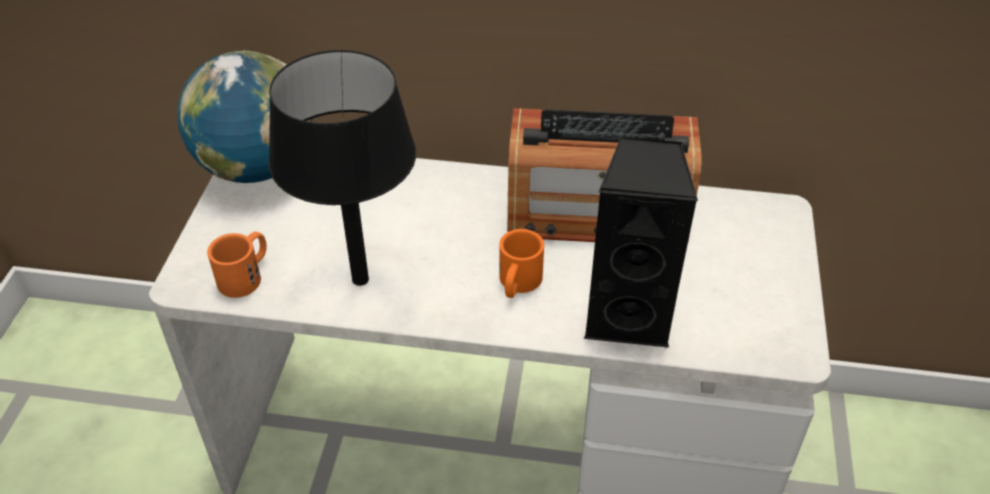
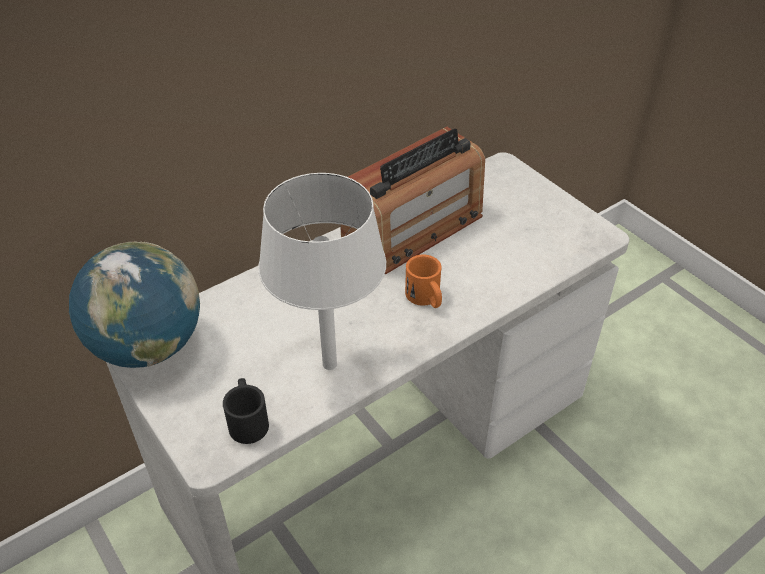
camera: 45 degrees left, 0 degrees up
orange mug [207,232,267,298] -> black mug [223,378,269,444]
black table lamp [268,50,416,286] -> white table lamp [258,173,386,370]
black speaker [584,137,698,348] -> none

